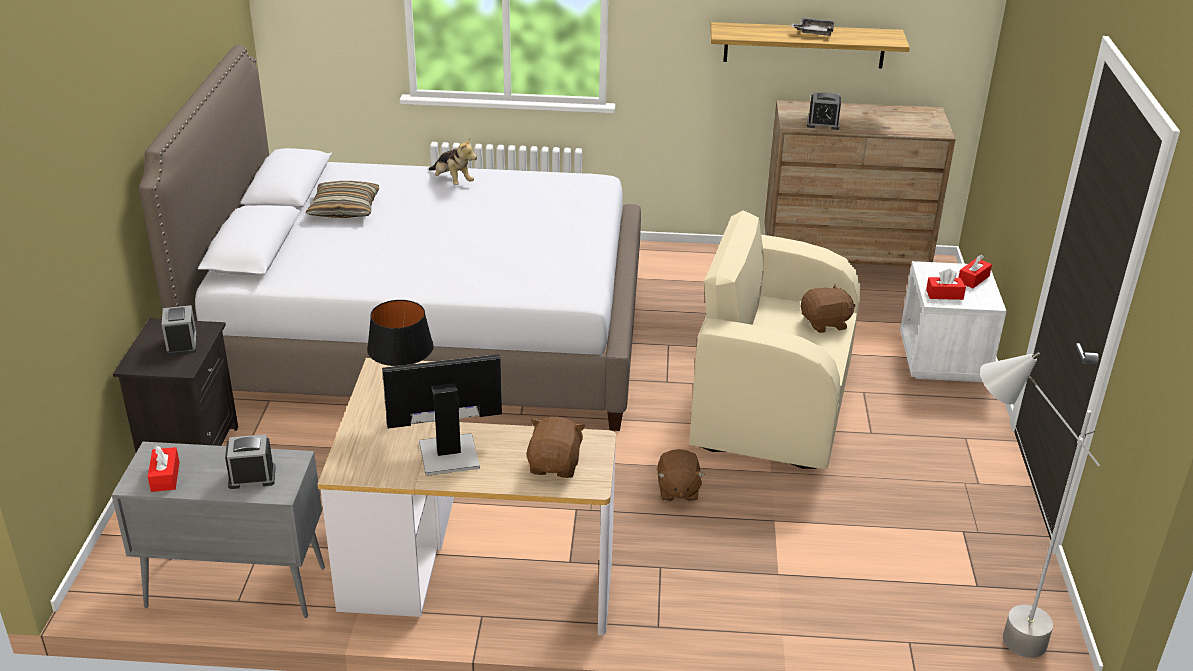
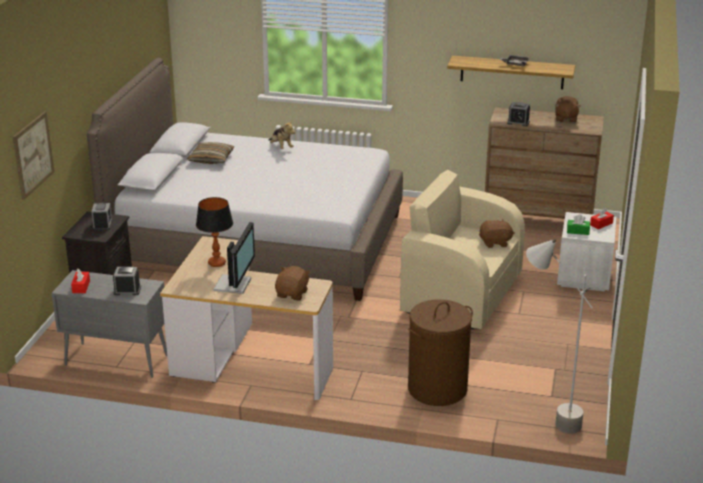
camera: 10 degrees right, 5 degrees down
monitor [382,354,502,476] -> monitor turned 105 degrees clockwise [214,222,255,294]
brown plush toy [657,449,705,501] -> brown plush toy moved to [555,96,581,123]
red tissue box [926,269,966,300] -> green tissue box [567,215,590,235]
none -> picture [13,111,55,200]
none -> brown laundry basket [408,299,473,406]

